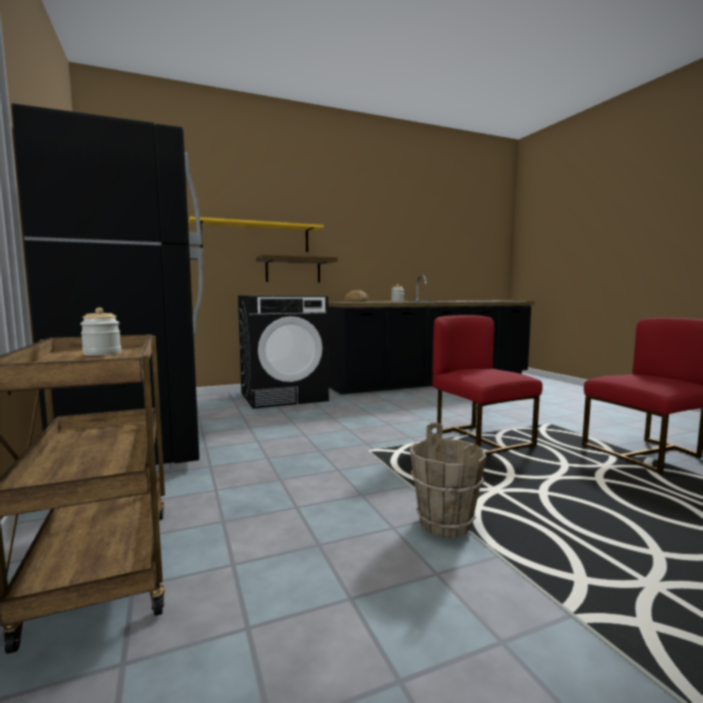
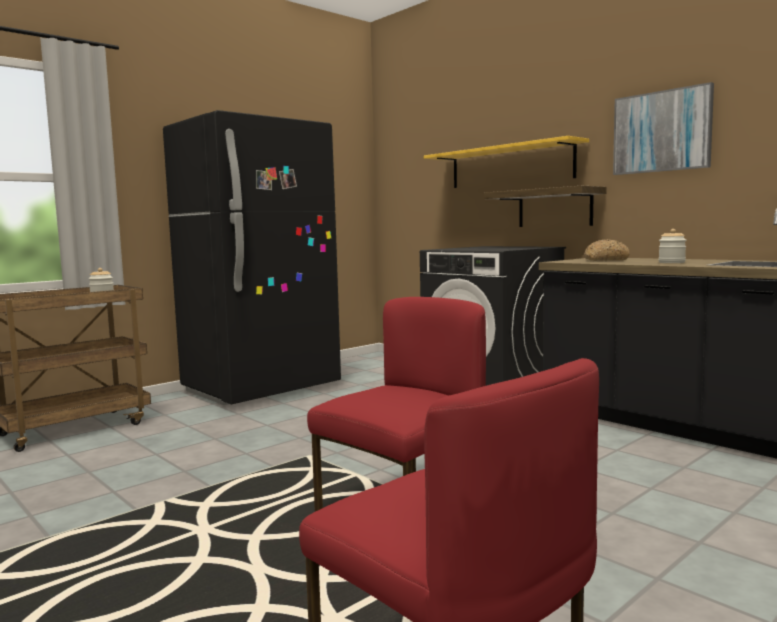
camera: 70 degrees right, 0 degrees up
brown bucket [410,423,486,538] -> none
none -> picture [613,82,714,175]

